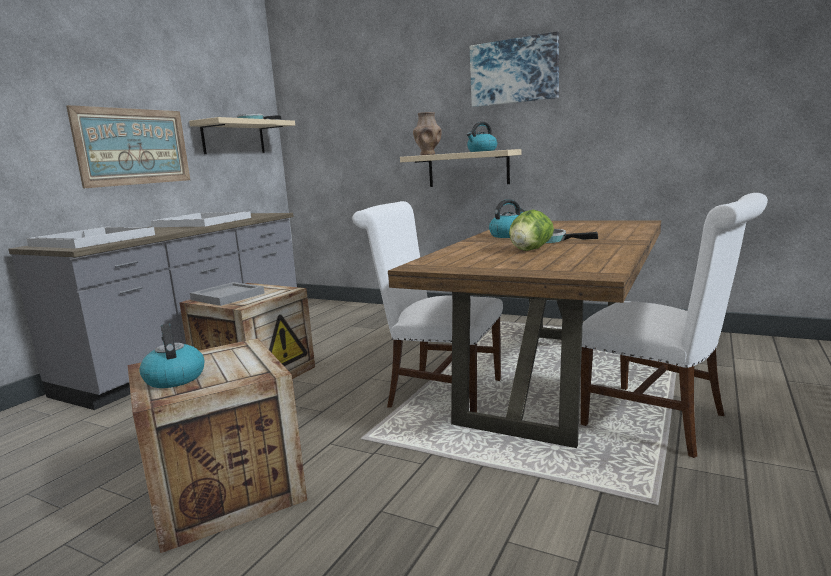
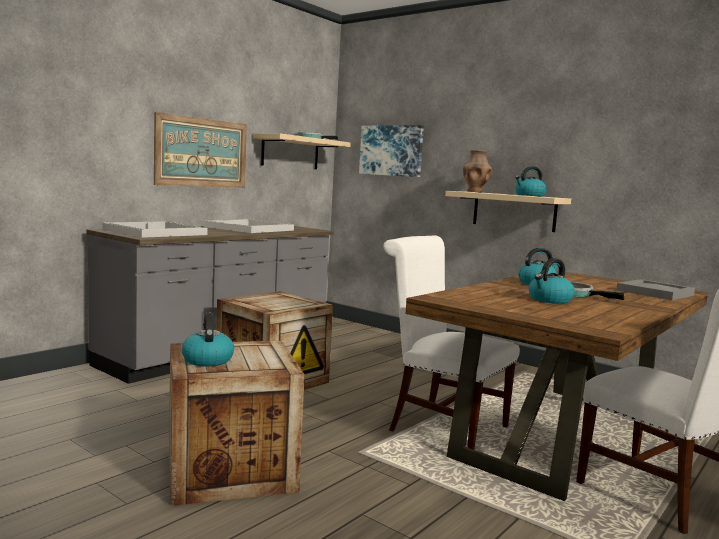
camera: 10 degrees right, 5 degrees down
grey tray [190,282,264,306] -> grey tray moved to [616,279,695,300]
picture [470,31,559,107] -> picture moved to [359,125,424,177]
lettuce [509,209,554,251] -> kettle [529,258,575,304]

